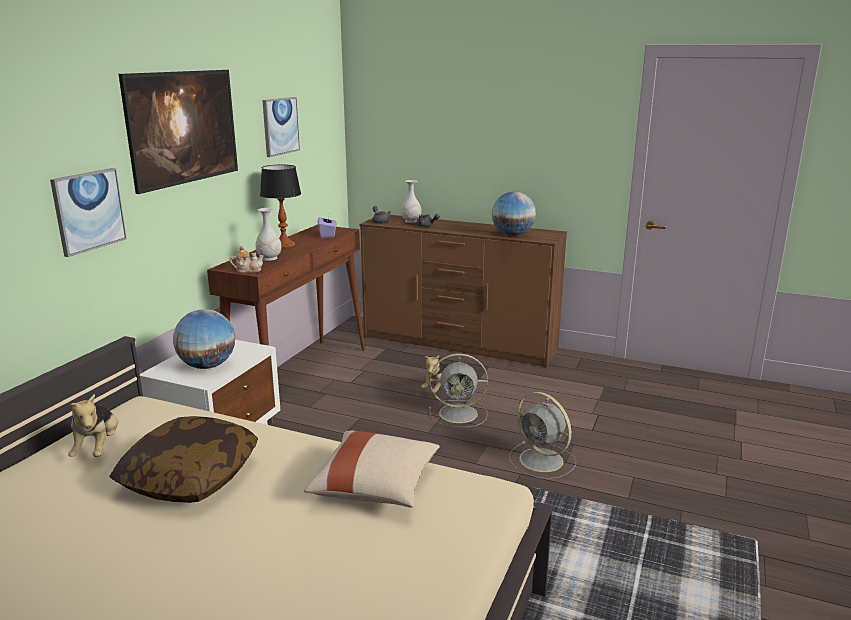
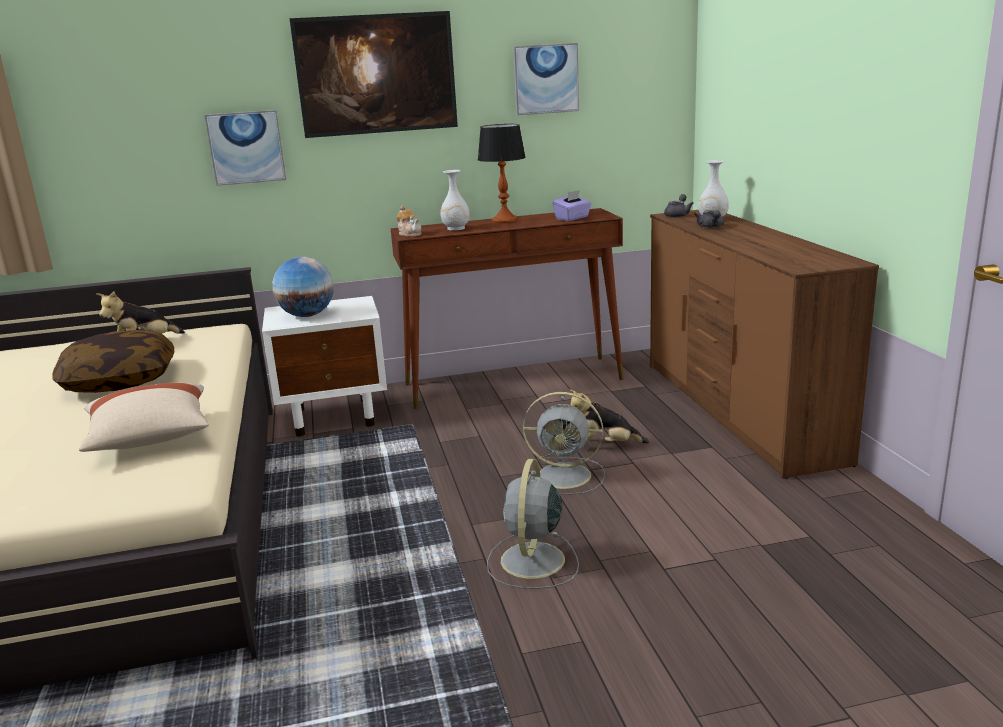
camera: 55 degrees right, 0 degrees up
grey fan [429,354,488,428] -> grey fan turned 45 degrees counterclockwise [523,392,605,495]
globe [492,191,536,236] -> none

